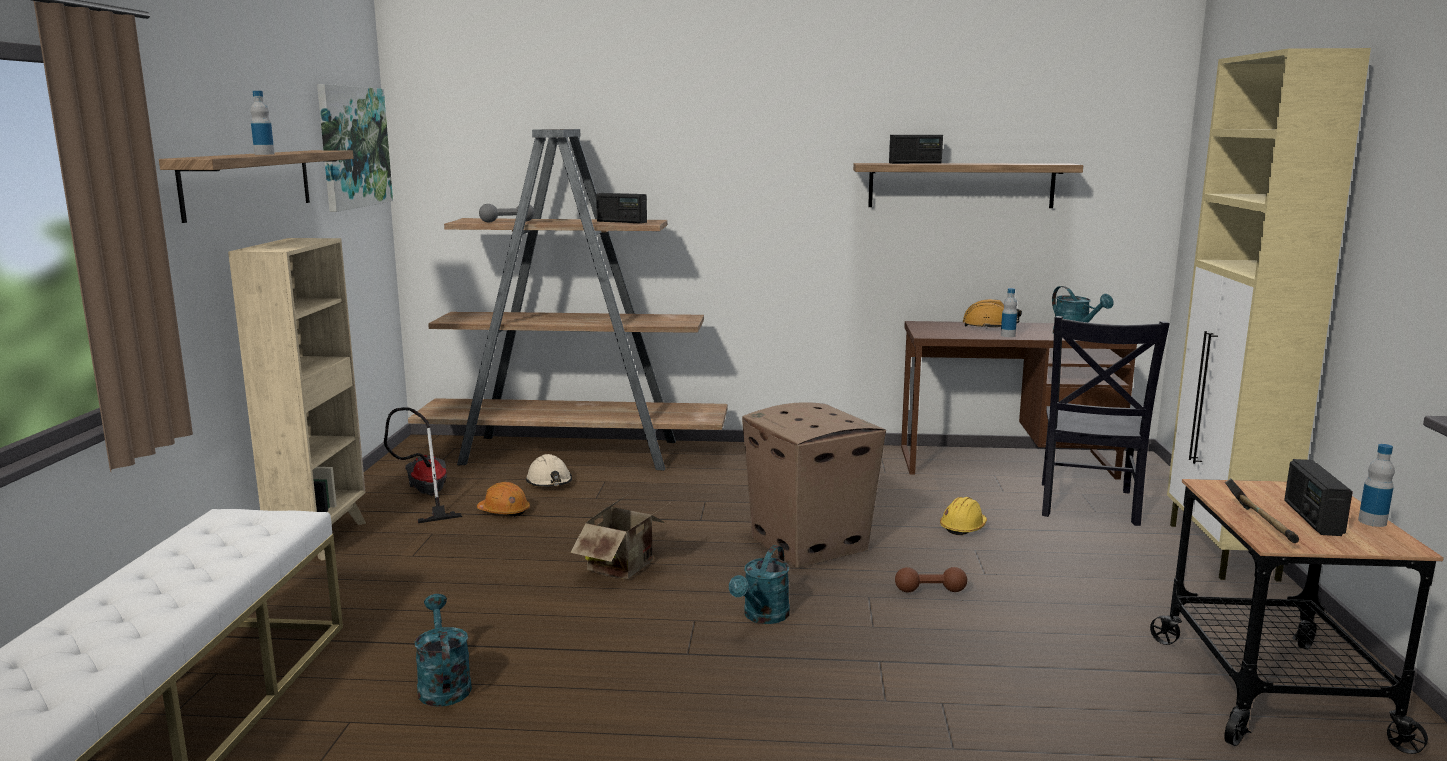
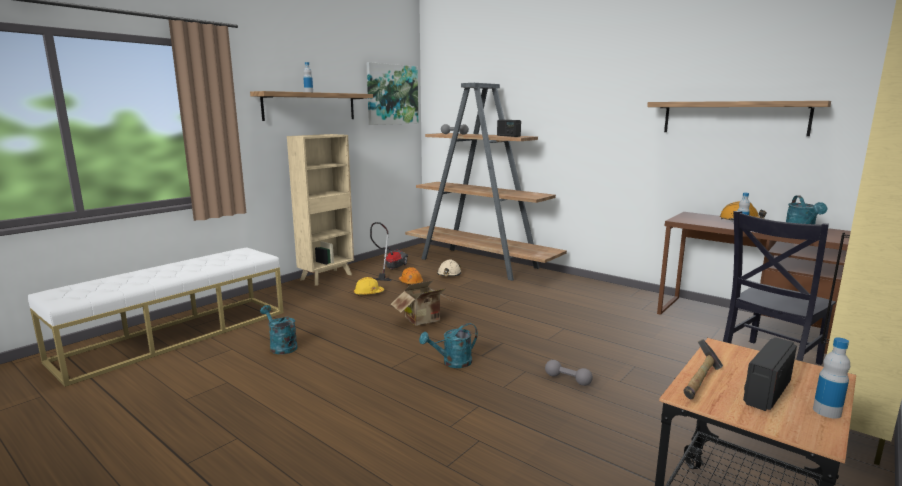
camera: 35 degrees right, 0 degrees up
turquoise watering can [415,594,472,707] -> turquoise watering can turned 60 degrees counterclockwise [260,305,298,354]
cardboard box [742,402,886,568] -> none
radio [889,135,943,164] -> none
brown dumbbell [895,567,967,593] -> grey dumbbell [545,360,593,386]
yellow hard hat [940,497,987,535] -> yellow hard hat moved to [354,277,384,296]

